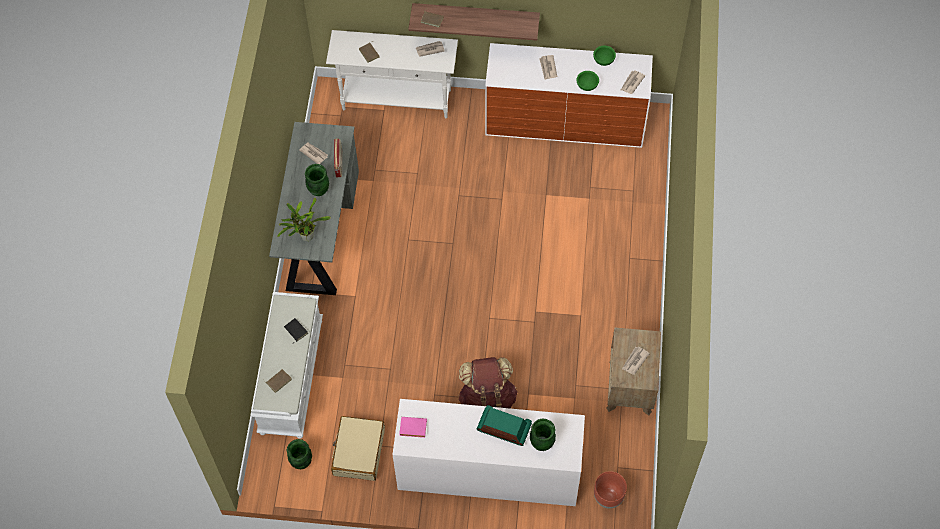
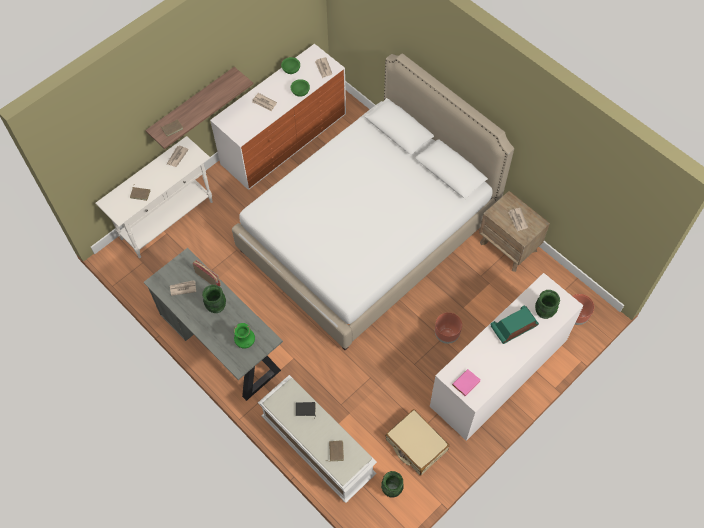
camera: 50 degrees left, 0 degrees up
potted plant [277,198,331,241] -> green vase [234,323,255,349]
brown backpack [458,357,517,408] -> brown planter [435,312,462,344]
none -> white bed [232,53,514,350]

